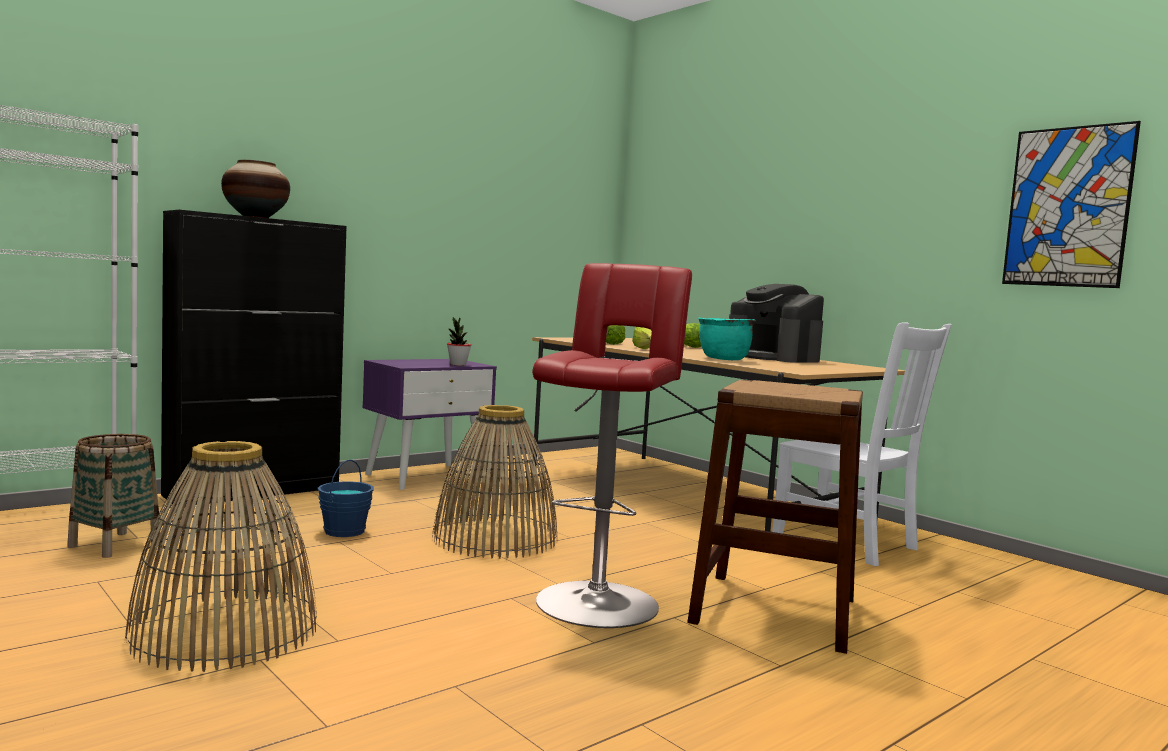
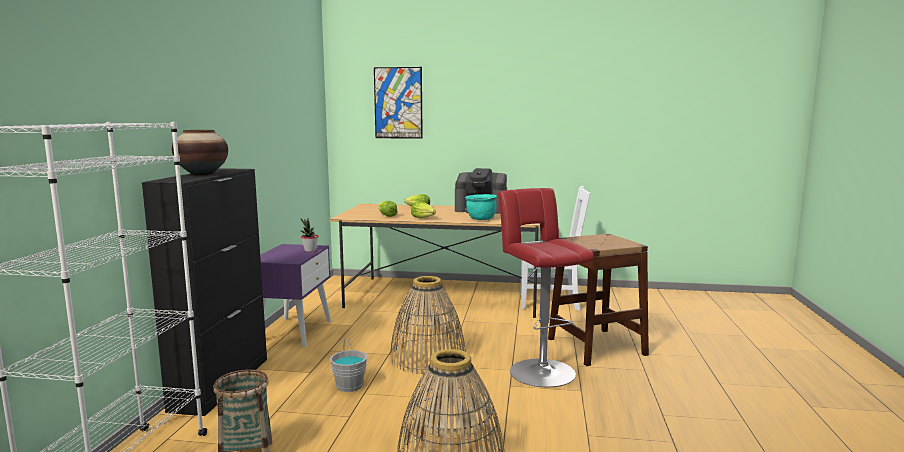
camera: 40 degrees left, 5 degrees up
blue bucket [318,460,374,537] -> grey bucket [330,338,367,392]
picture [1002,121,1141,288] -> picture moved to [374,67,423,139]

